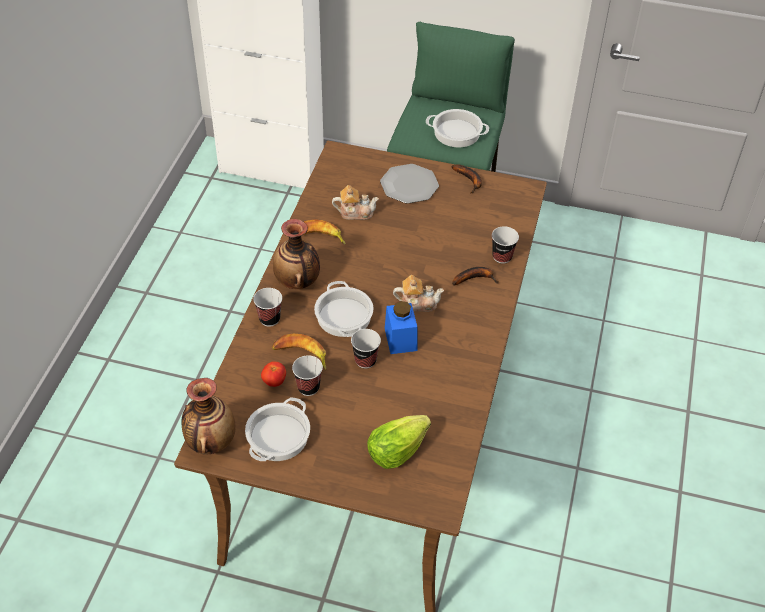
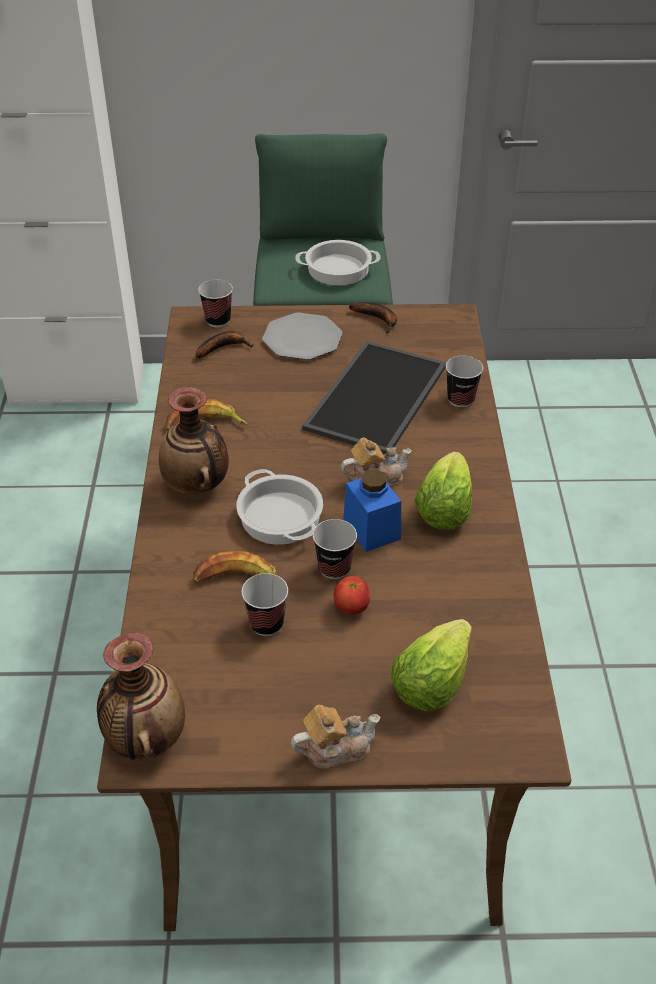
camera: 15 degrees left, 5 degrees down
cooking pot [245,398,310,461] -> none
cup [253,288,282,327] -> cup moved to [198,280,233,327]
tomato [261,361,286,387] -> tomato moved to [334,576,370,614]
teapot [332,185,379,220] -> teapot moved to [291,705,381,769]
banana [452,267,499,286] -> banana moved to [196,331,254,358]
none -> tray [302,341,447,454]
none -> lettuce [414,452,472,530]

